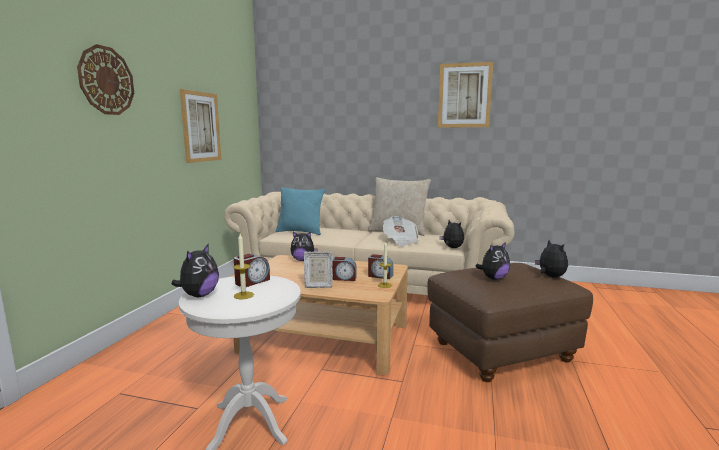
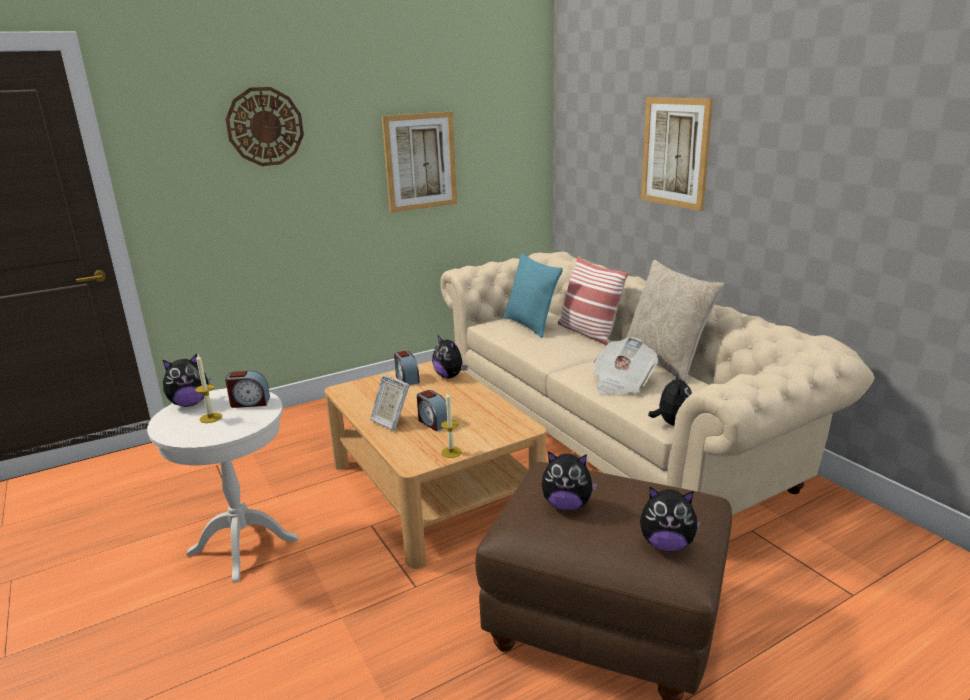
camera: 45 degrees right, 10 degrees up
alarm clock [368,254,393,279] -> alarm clock moved to [394,351,420,385]
picture [438,62,493,127] -> picture moved to [641,97,713,211]
plush toy [535,240,568,278] -> plush toy turned 75 degrees clockwise [640,487,701,551]
none -> pillow [558,256,629,345]

